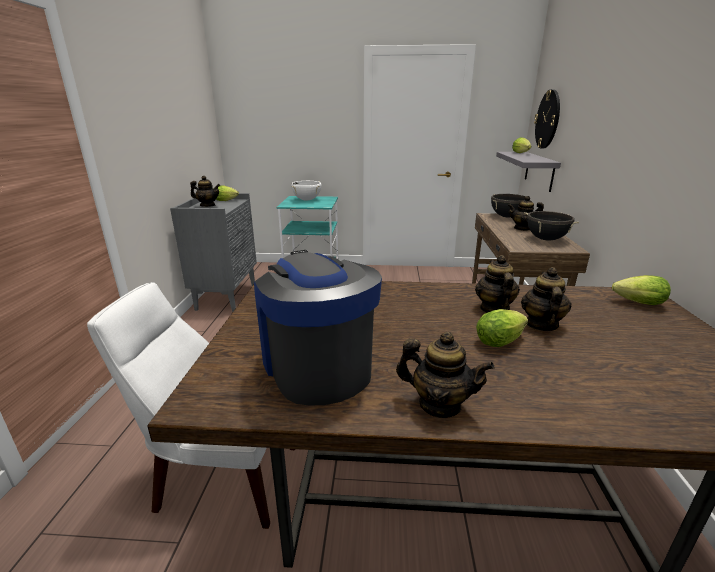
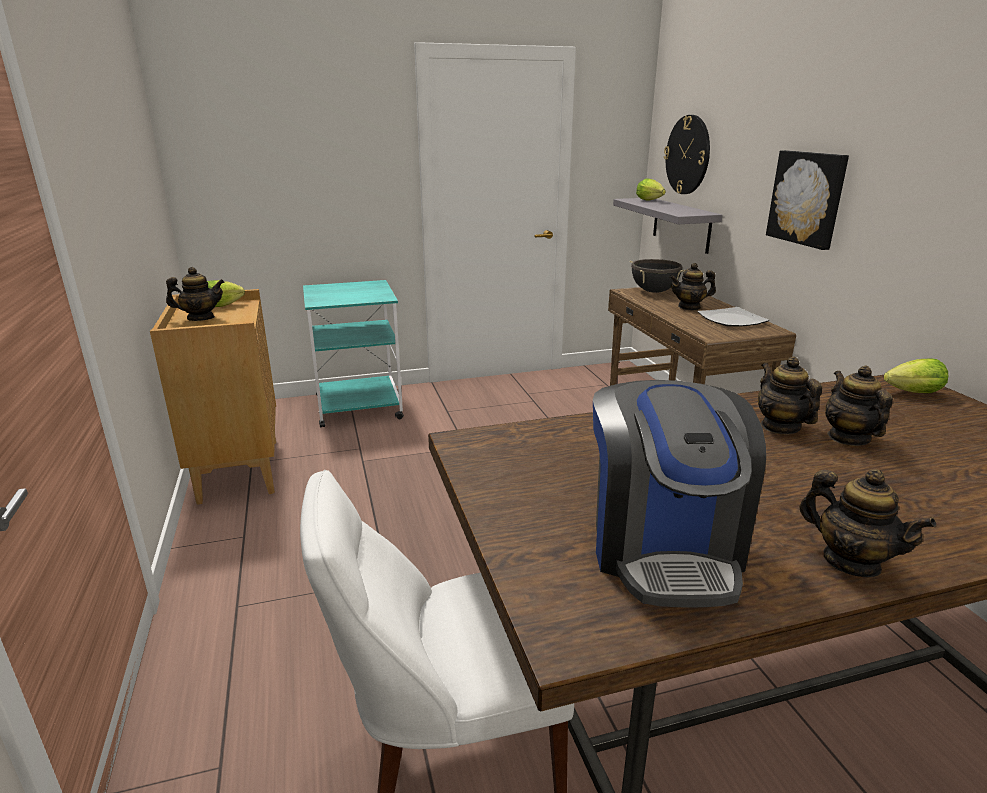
camera: 20 degrees left, 0 degrees up
grey cabinet [170,193,257,312] -> brown cabinet [150,289,276,505]
coffee machine [254,250,382,406] -> coffee machine turned 135 degrees counterclockwise [593,380,766,607]
white cooking pot [291,181,322,201] -> none
teapot [396,332,495,418] -> teapot turned 45 degrees clockwise [799,469,937,577]
lettuce [476,309,528,347] -> none
black cooking pot [525,211,579,241] -> plate [697,307,769,327]
none -> picture [766,150,849,250]

